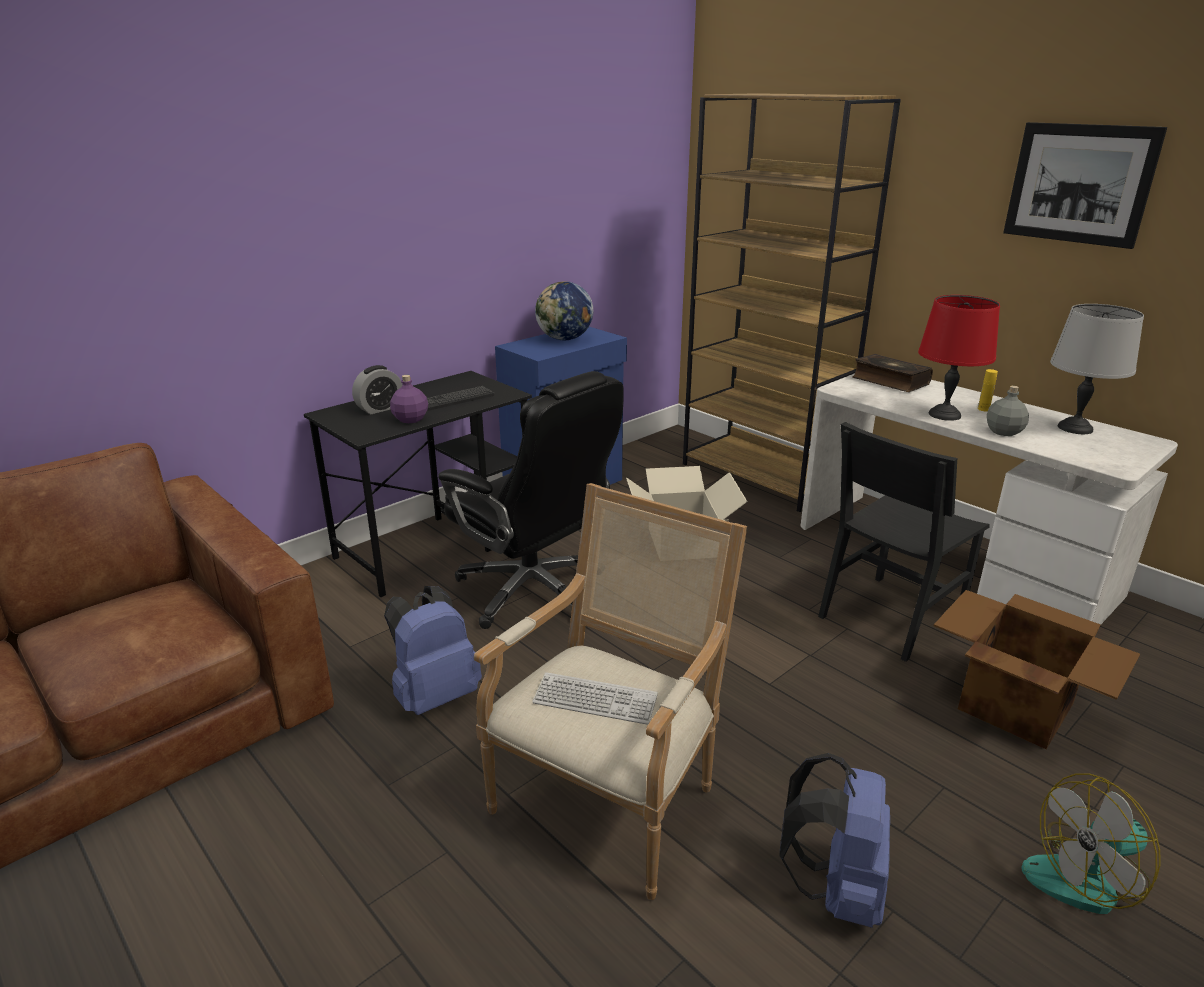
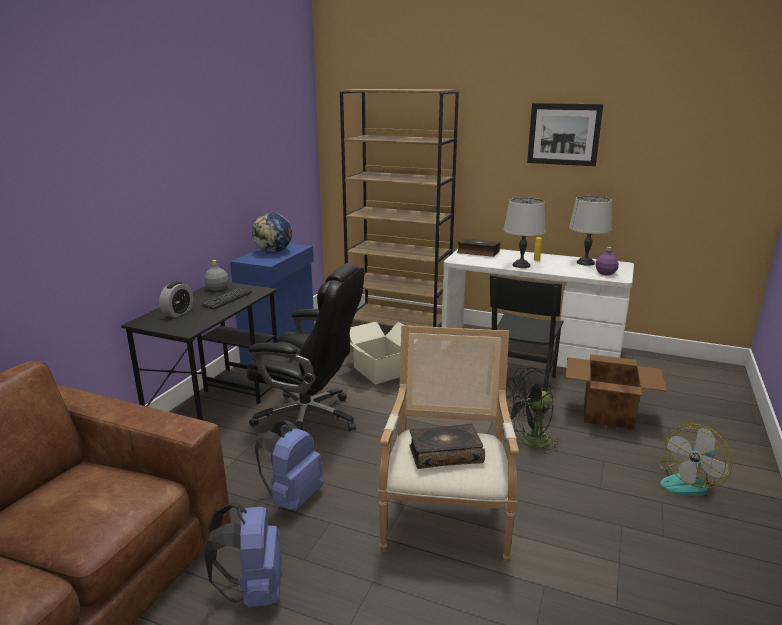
camera: 25 degrees left, 5 degrees down
purple bottle [390,375,428,423] -> purple bottle moved to [596,247,618,275]
keyboard [532,672,658,725] -> book [409,424,485,469]
blue backpack [779,753,890,928] -> blue backpack moved to [203,503,282,607]
red table lamp [918,295,1000,421] -> grey table lamp [504,197,546,268]
grey bottle [987,386,1029,436] -> grey bottle moved to [204,260,229,291]
none -> black fan [506,367,561,455]

